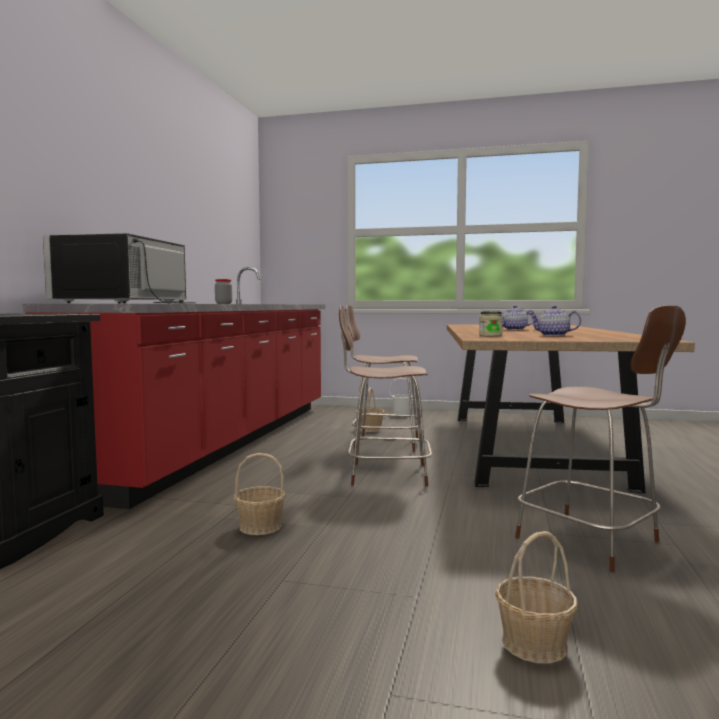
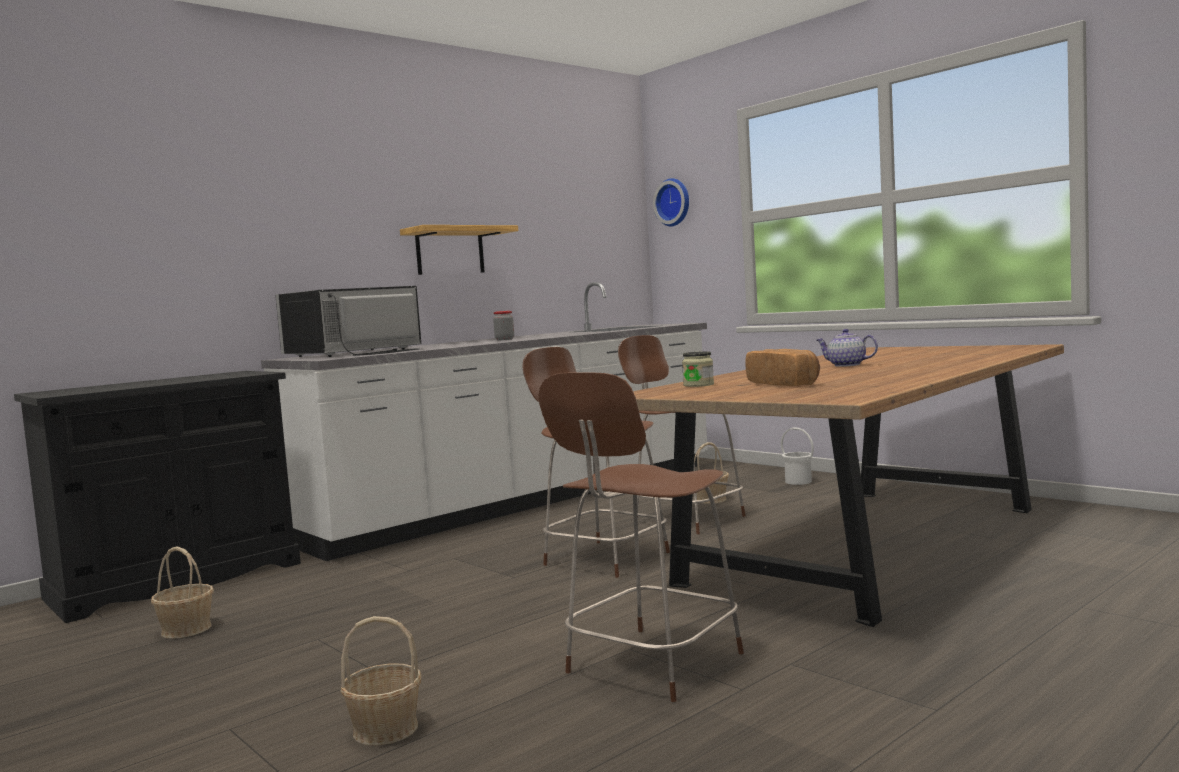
camera: 35 degrees right, 0 degrees up
red counter [23,267,325,509] -> white counter [261,282,708,561]
basket [234,453,286,535] -> basket moved to [151,547,214,639]
brown chair [515,305,686,572] -> brown chair turned 45 degrees clockwise [538,372,744,702]
teapot [528,305,581,336] -> bread [746,349,820,386]
none -> shelf [400,225,518,275]
none -> wall clock [653,178,689,226]

